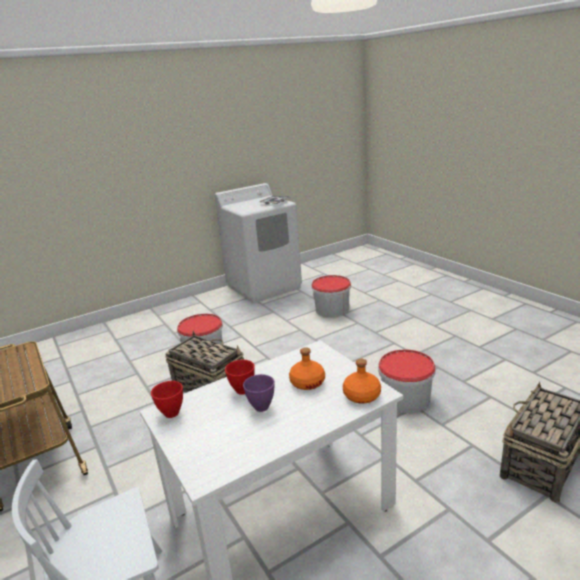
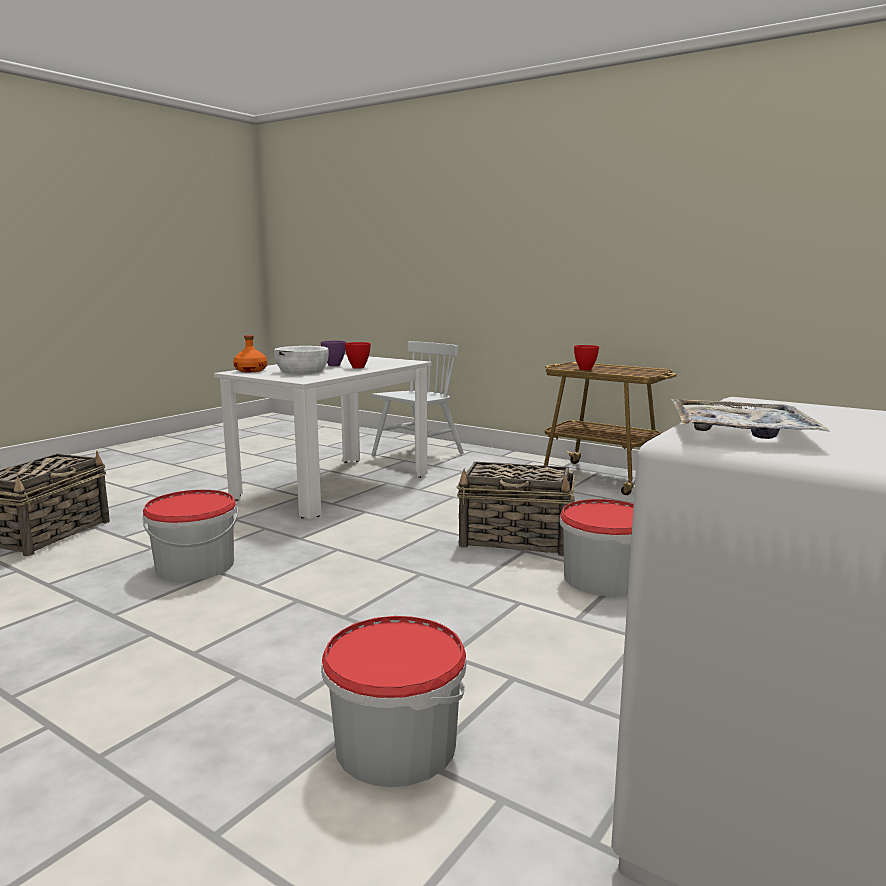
camera: 155 degrees right, 10 degrees down
red bowl [151,381,183,418] -> red bowl moved to [574,345,599,370]
orange bottle [289,347,325,390] -> white bowl [274,346,329,374]

